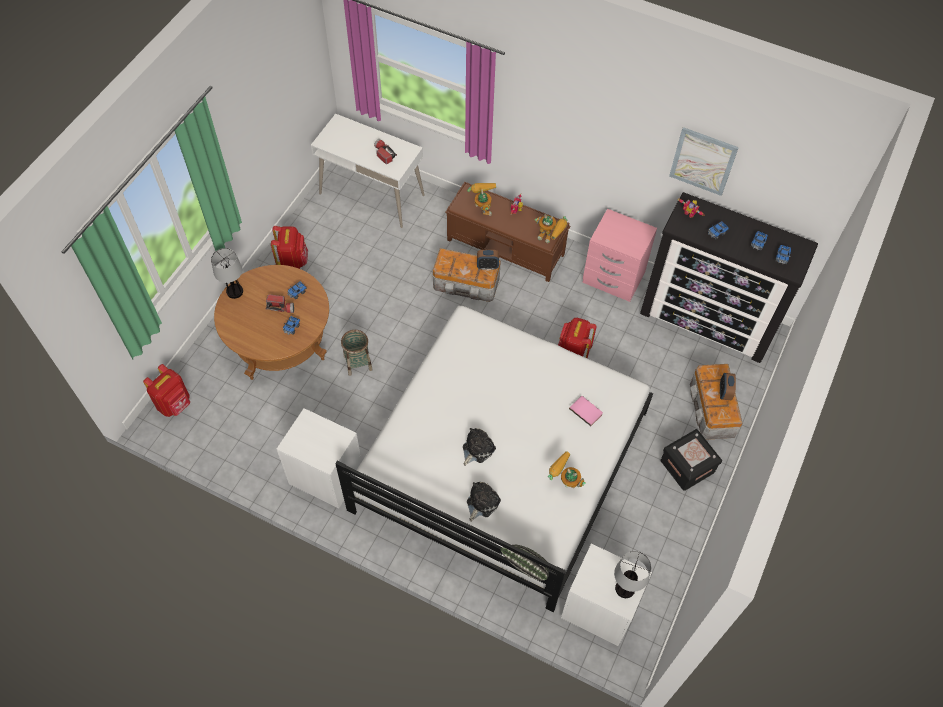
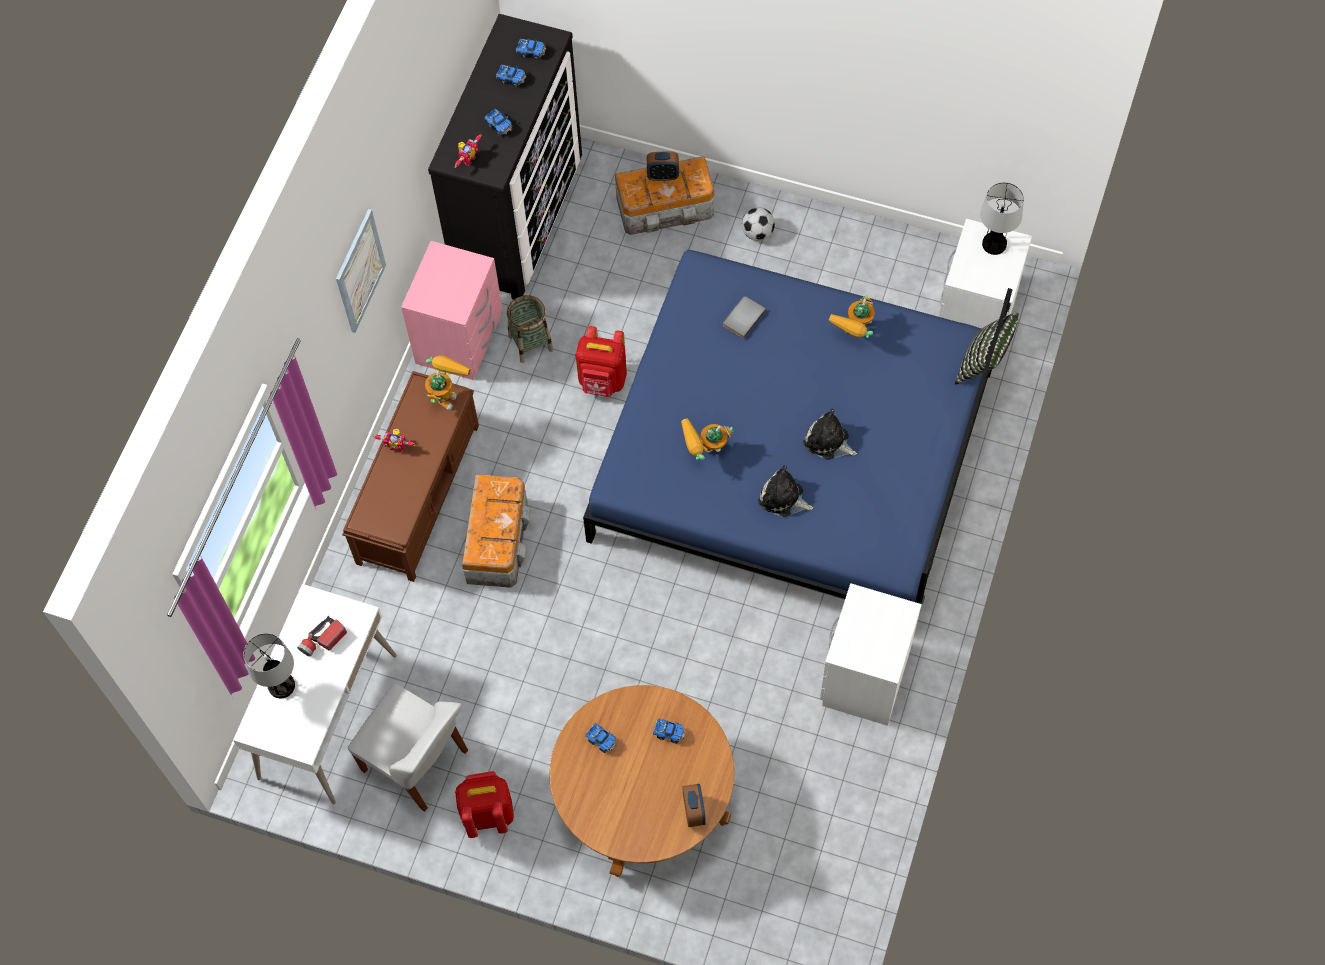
camera: 95 degrees left, 5 degrees up
red backpack [143,364,190,417] -> none
table lamp [211,248,243,299] -> table lamp moved to [244,633,295,698]
flashlight [265,294,294,313] -> none
white bed [335,306,653,613] -> blue bed [583,250,1013,605]
basket [341,330,373,376] -> basket moved to [507,295,553,363]
toy robot [467,183,496,216] -> toy robot moved to [681,418,733,460]
plush toy [467,482,501,522] -> plush toy moved to [758,465,813,517]
alarm clock [477,250,499,270] -> alarm clock moved to [683,784,706,827]
pink book [569,396,603,426] -> grey book [723,296,766,339]
black storage box [661,429,722,491] -> football [742,208,775,241]
picture [669,127,739,196] -> picture moved to [336,209,386,333]
none -> white chair [348,683,468,812]

